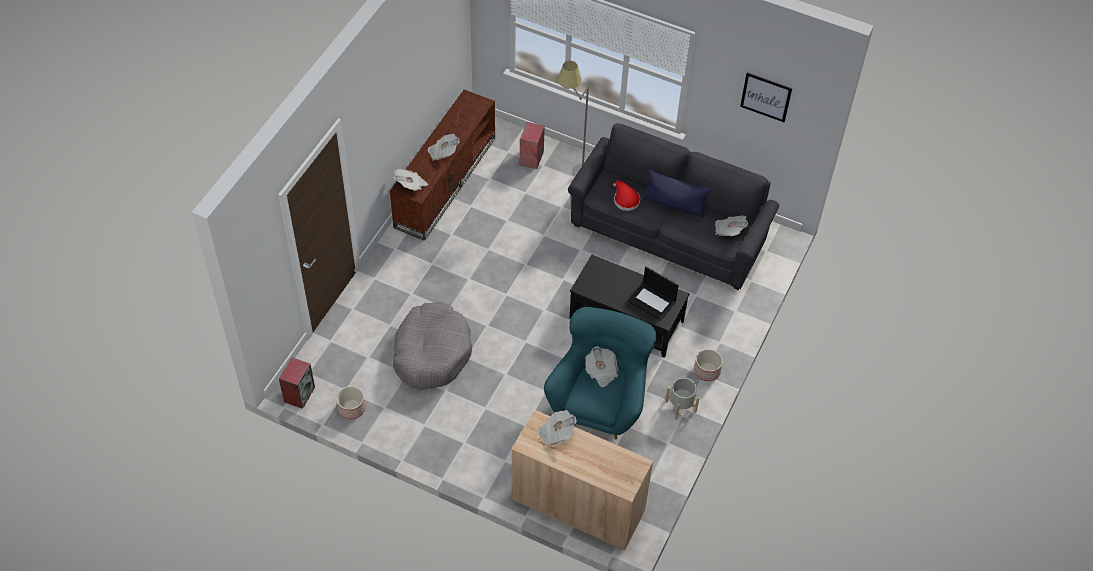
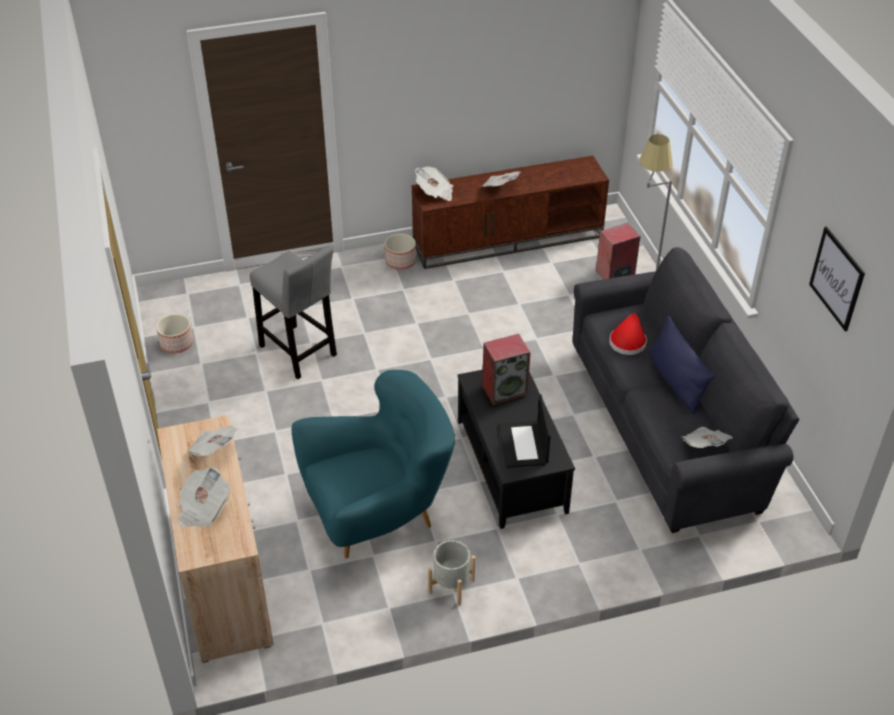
camera: 50 degrees right, 10 degrees down
speaker [279,357,315,409] -> speaker moved to [482,334,530,405]
grey dog bed [393,301,472,390] -> grey stool [250,245,337,379]
newspaper [585,346,618,387] -> newspaper moved to [178,467,230,528]
planter [694,349,723,381] -> planter moved to [385,234,416,270]

